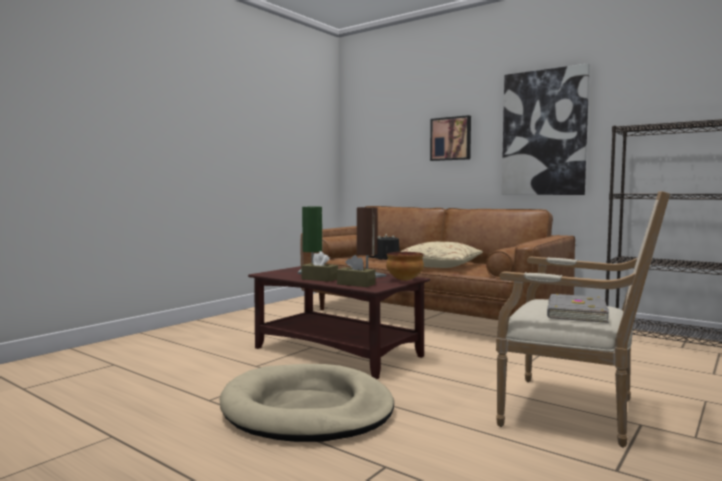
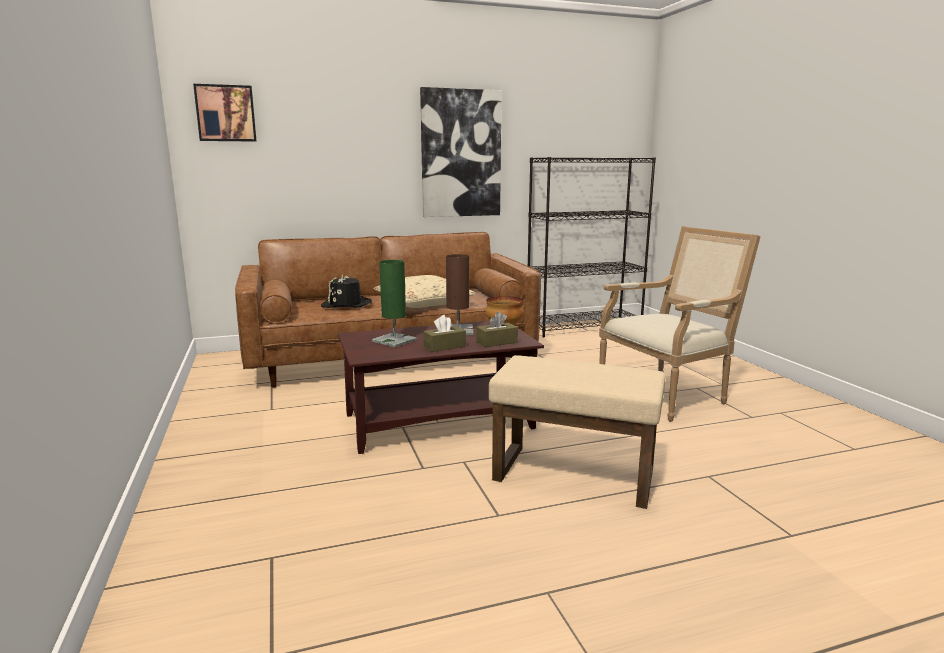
camera: 55 degrees left, 10 degrees up
beige dog bed [220,364,394,442] -> beige ottoman [489,355,665,509]
picture [430,115,471,161] -> picture moved to [193,84,257,142]
grey book [547,294,609,323] -> none

